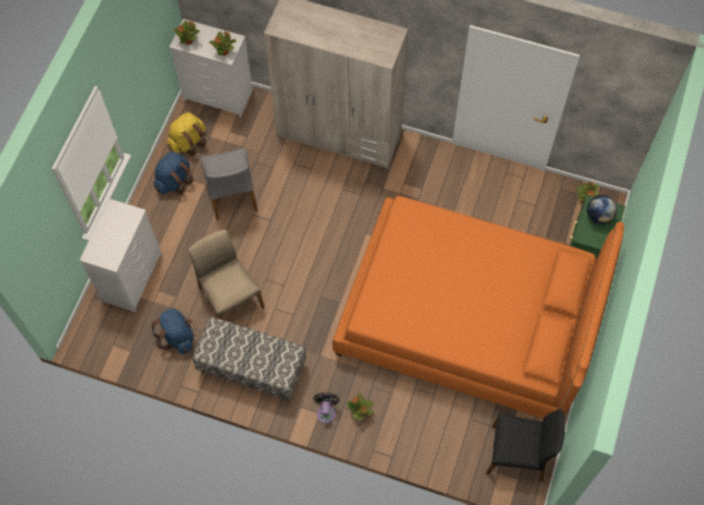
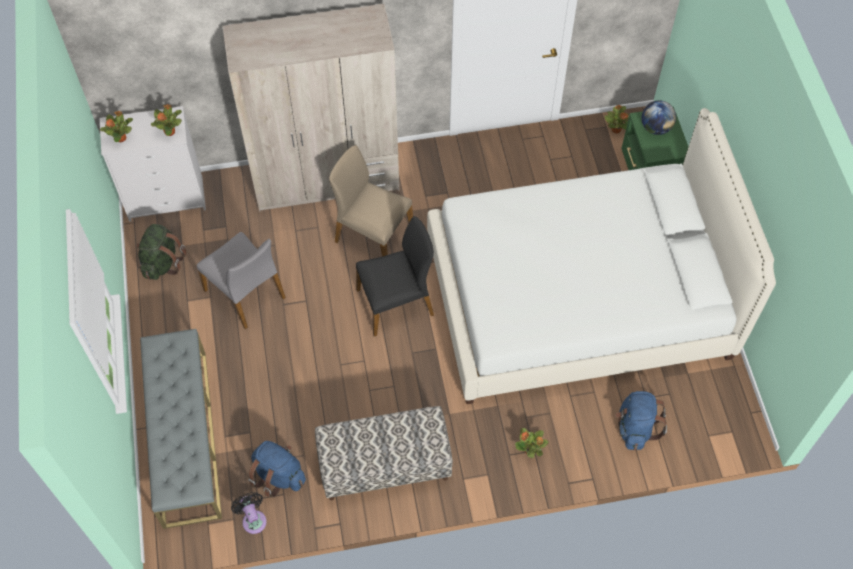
camera: 30 degrees left, 5 degrees down
white dresser [79,199,162,312] -> grey bench [140,329,222,529]
blue backpack [154,151,194,195] -> blue backpack moved to [615,391,667,450]
yellow backpack [167,112,206,156] -> green backpack [136,224,187,280]
beige chair [188,230,265,320] -> beige chair moved to [329,145,413,256]
black fan [313,393,339,424] -> black fan moved to [231,492,267,534]
orange bed [332,196,624,418] -> white bed [427,108,776,404]
black chair [486,409,565,481] -> black chair moved to [356,216,434,336]

